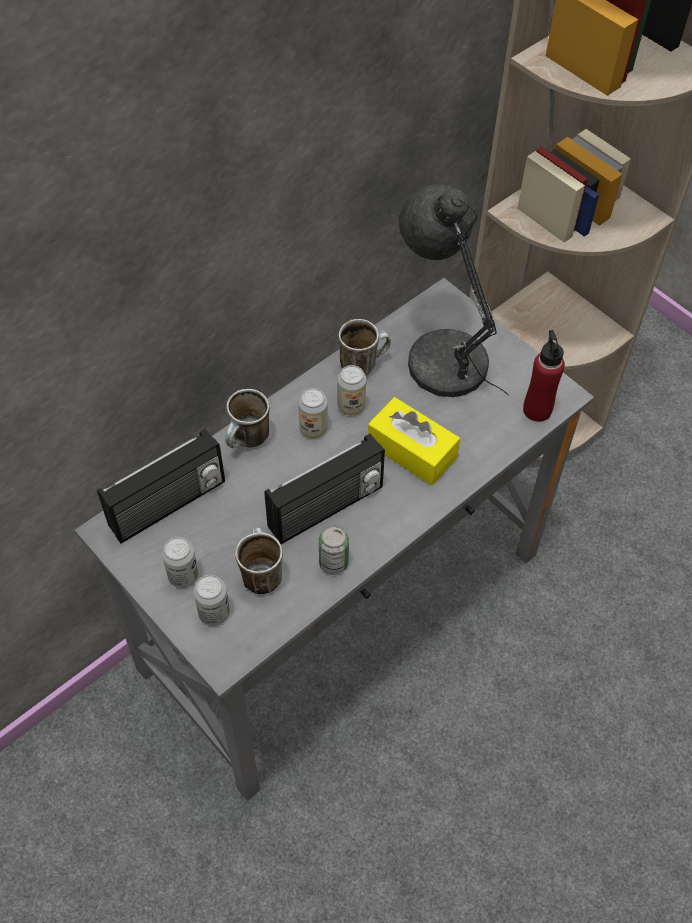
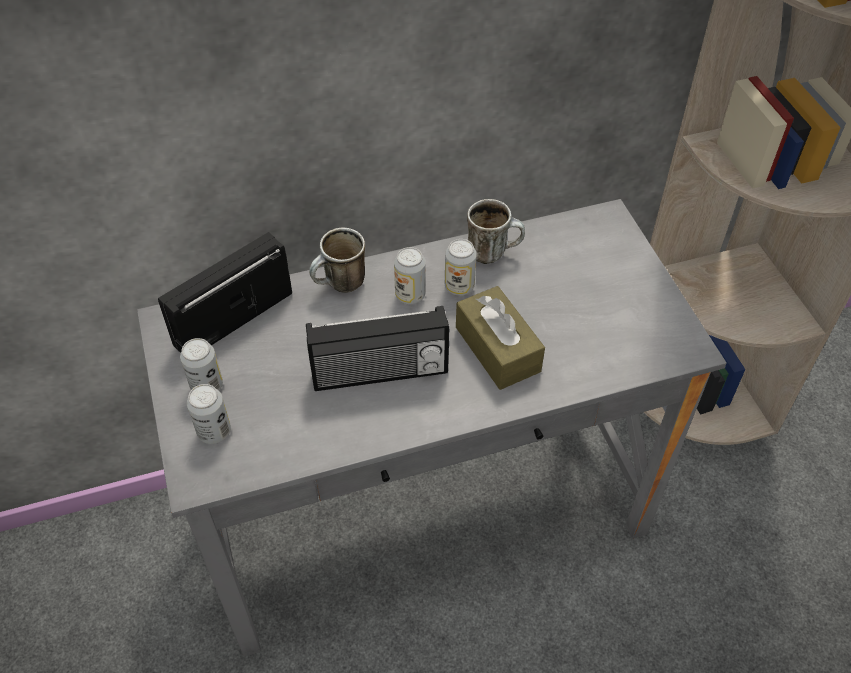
camera: 25 degrees right, 5 degrees down
radio [97,429,225,544] -> radio turned 150 degrees clockwise [158,232,292,352]
mug [235,528,283,594] -> none
can [319,525,349,575] -> none
yellow tissue box [368,397,460,486] -> brown tissue box [456,286,545,390]
grey table lamp [399,184,509,397] -> none
red bottle [523,330,565,422] -> none

